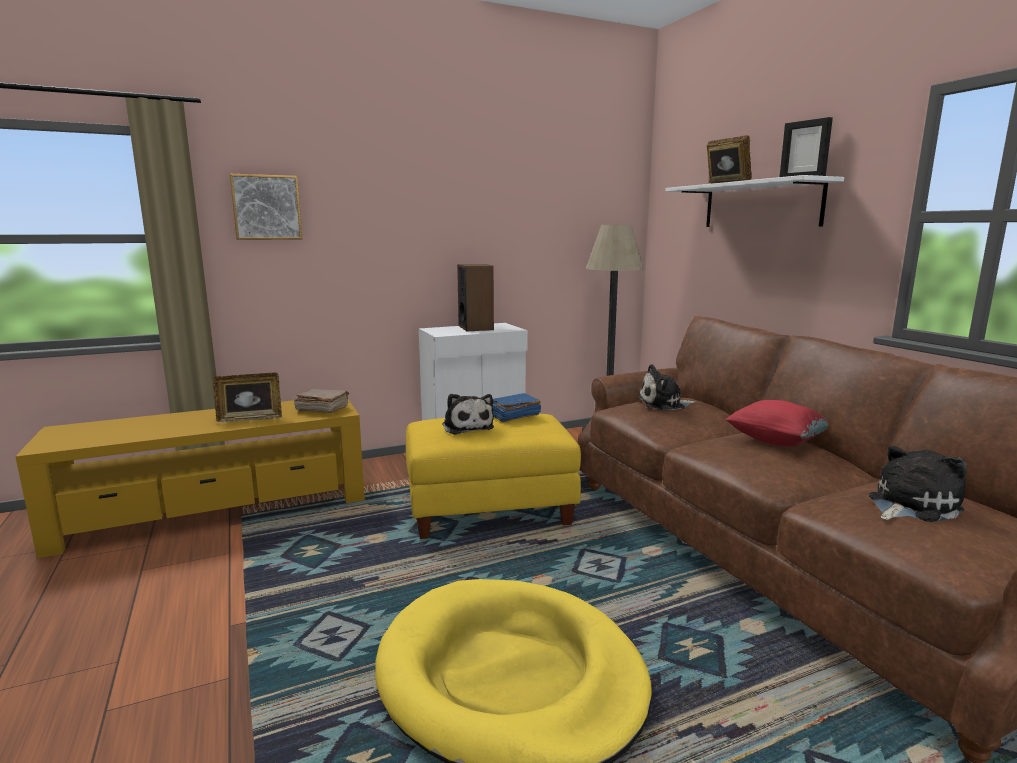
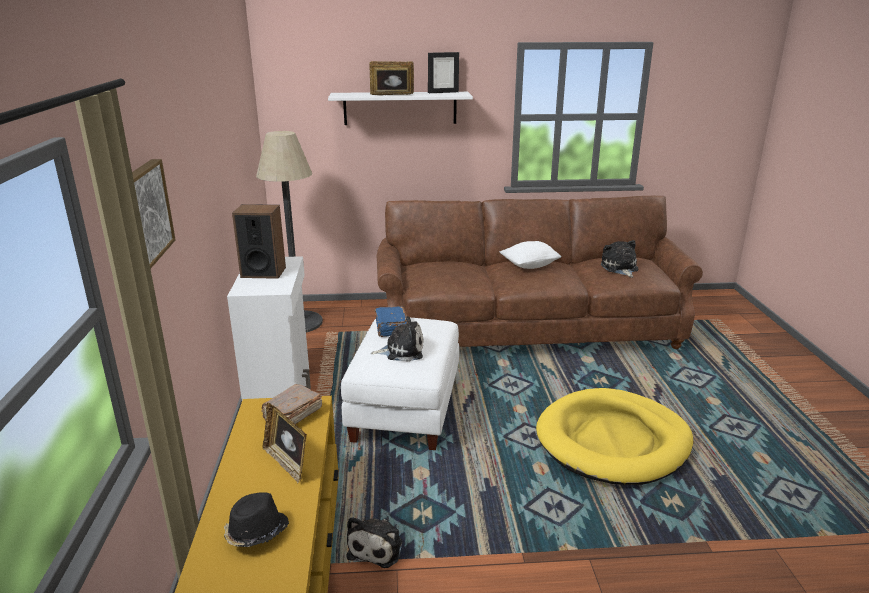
camera: 70 degrees left, 10 degrees up
picture frame [213,373,282,422] -> picture frame turned 135 degrees clockwise [263,403,307,484]
yellow ottoman [406,414,581,539] -> white ottoman [341,318,459,450]
plush toy [638,364,696,410] -> plush toy moved to [346,517,402,568]
red pillow [725,400,828,446] -> white pillow [499,241,562,269]
none -> black hat [224,492,289,547]

